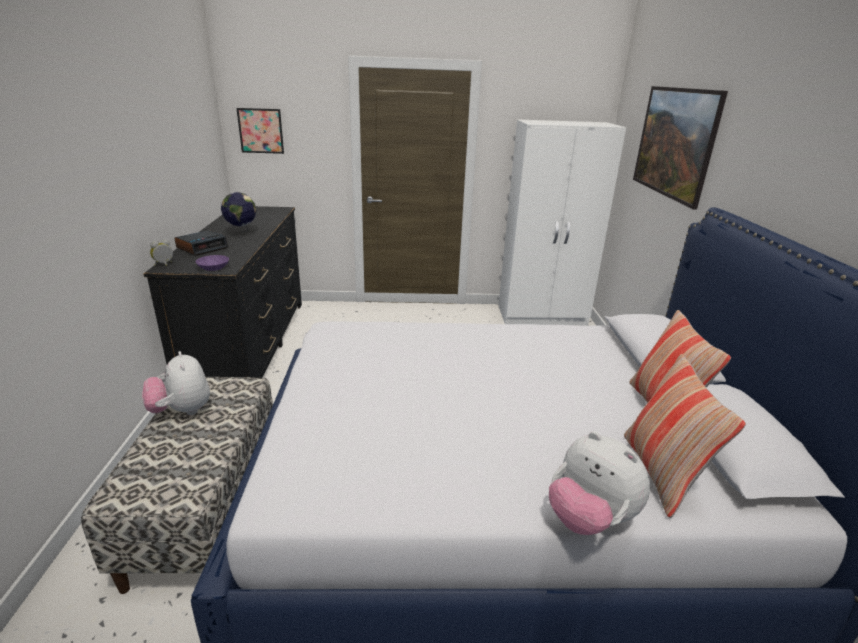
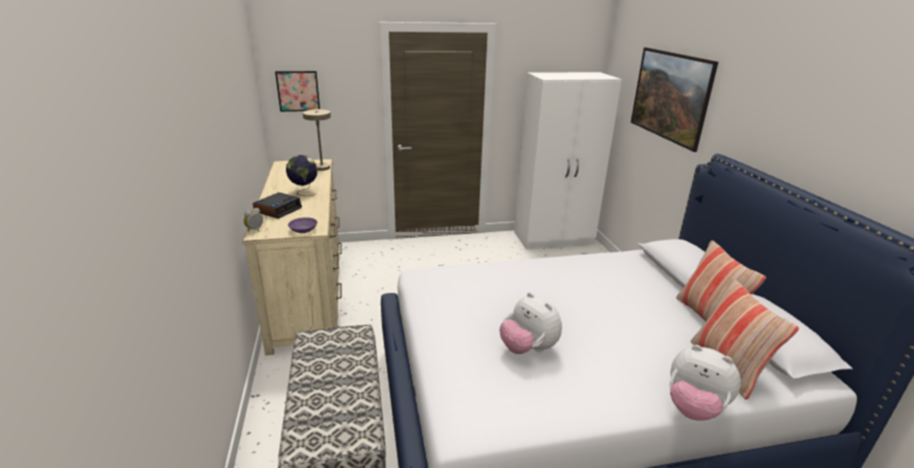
camera: 10 degrees left, 0 degrees up
plush toy [142,351,210,415] -> plush toy moved to [500,292,562,354]
black dresser [144,206,302,378] -> beige dresser [242,159,342,356]
none -> beige table lamp [303,109,331,171]

